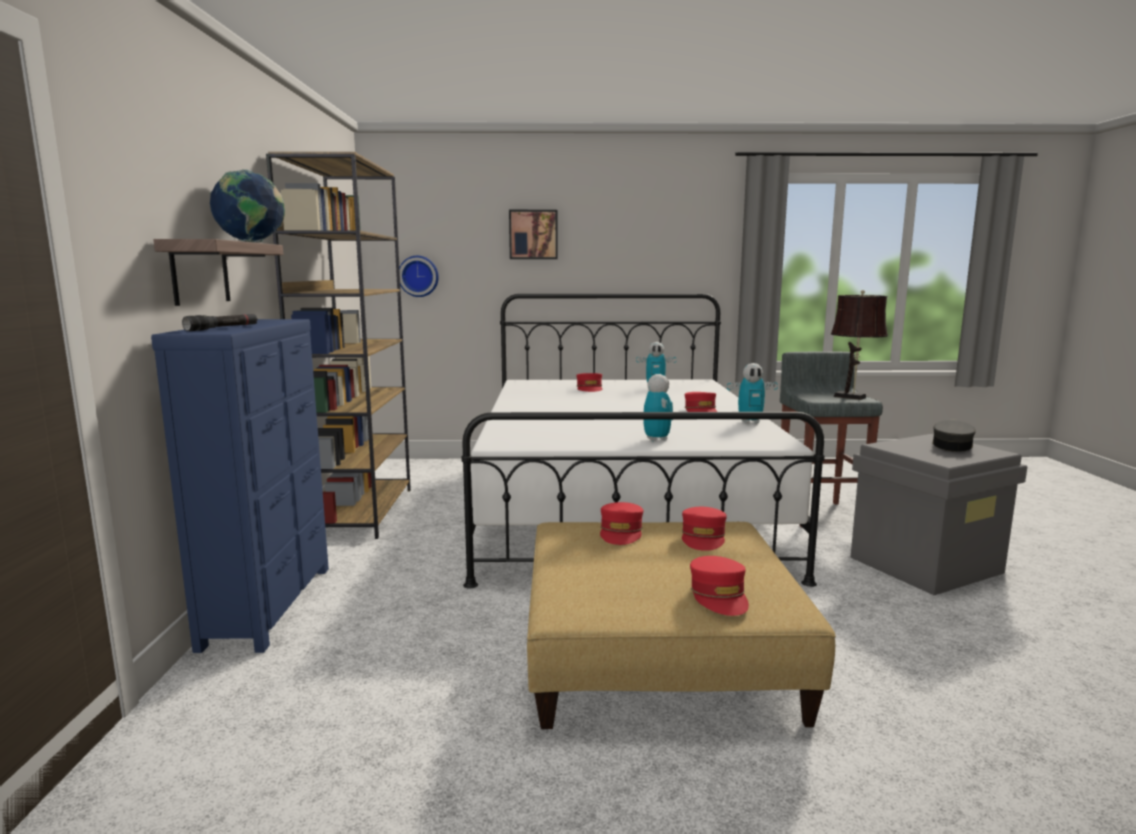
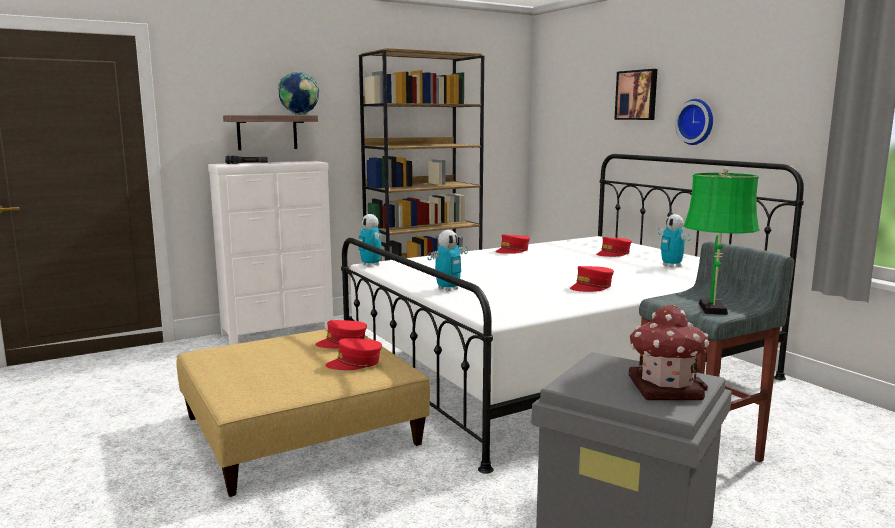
camera: 60 degrees right, 0 degrees up
blue dresser [151,319,329,653] -> white dresser [208,161,333,345]
wall clock [399,256,439,297] -> wall clock moved to [675,99,713,145]
red cap [690,556,749,616] -> red cap moved to [495,234,530,254]
toy robot [727,363,778,424] -> toy robot moved to [358,214,381,267]
brown table lamp [831,290,888,400] -> green table lamp [683,167,760,315]
grey cap [932,420,975,452] -> toy house [629,304,709,400]

